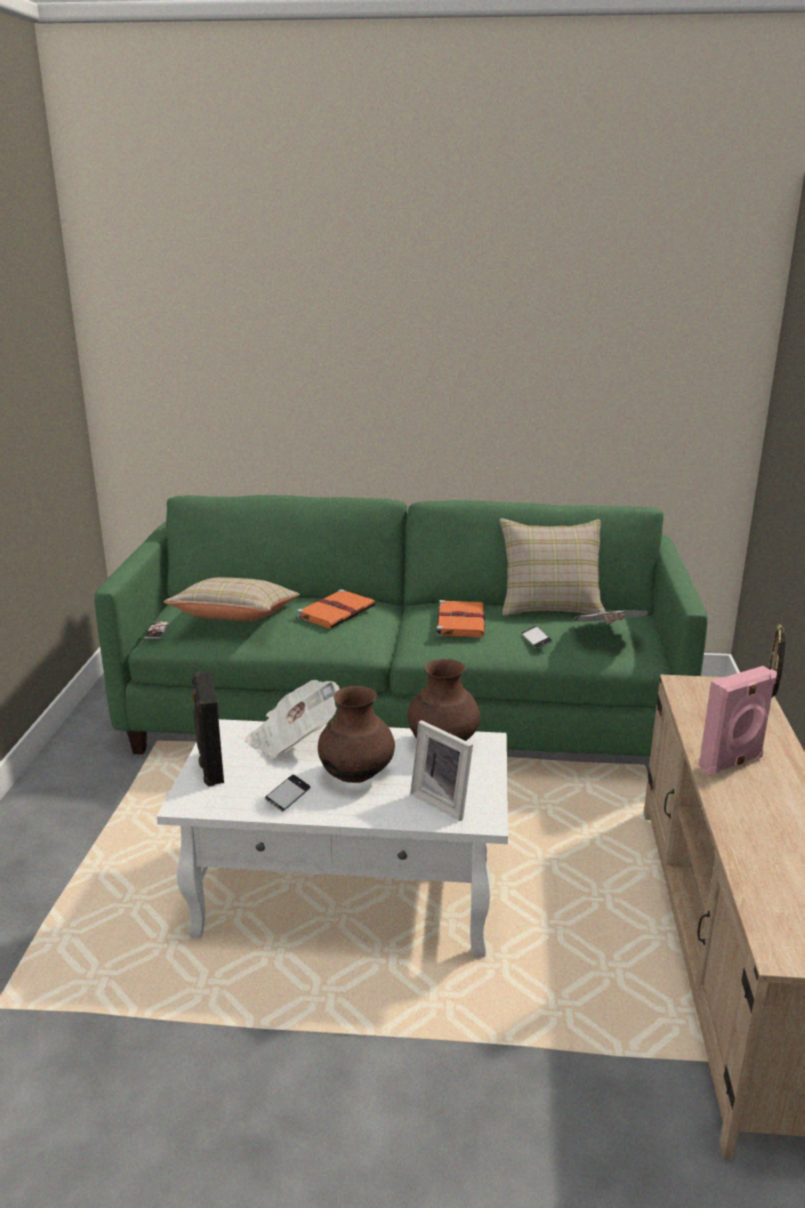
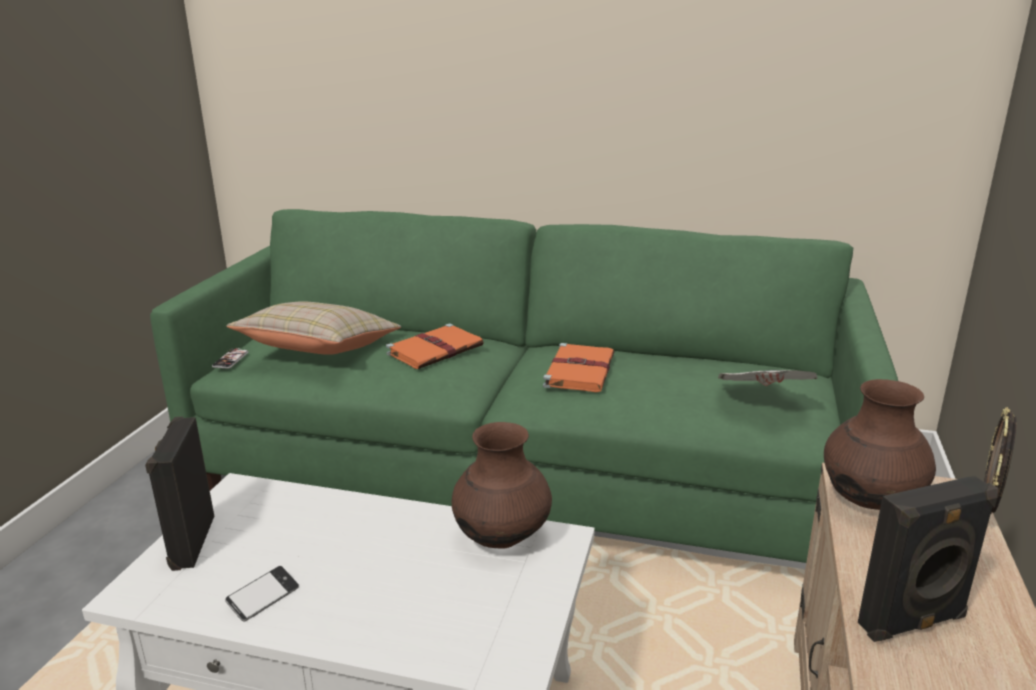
camera: 10 degrees right, 0 degrees up
newspaper [245,680,340,758] -> none
brown vase [318,686,395,783] -> brown vase moved to [824,379,936,510]
picture frame [410,720,473,821] -> none
beige pillow [499,518,606,616] -> none
phone [521,626,552,649] -> none
pink speaker [699,666,777,775] -> black speaker [858,476,998,642]

